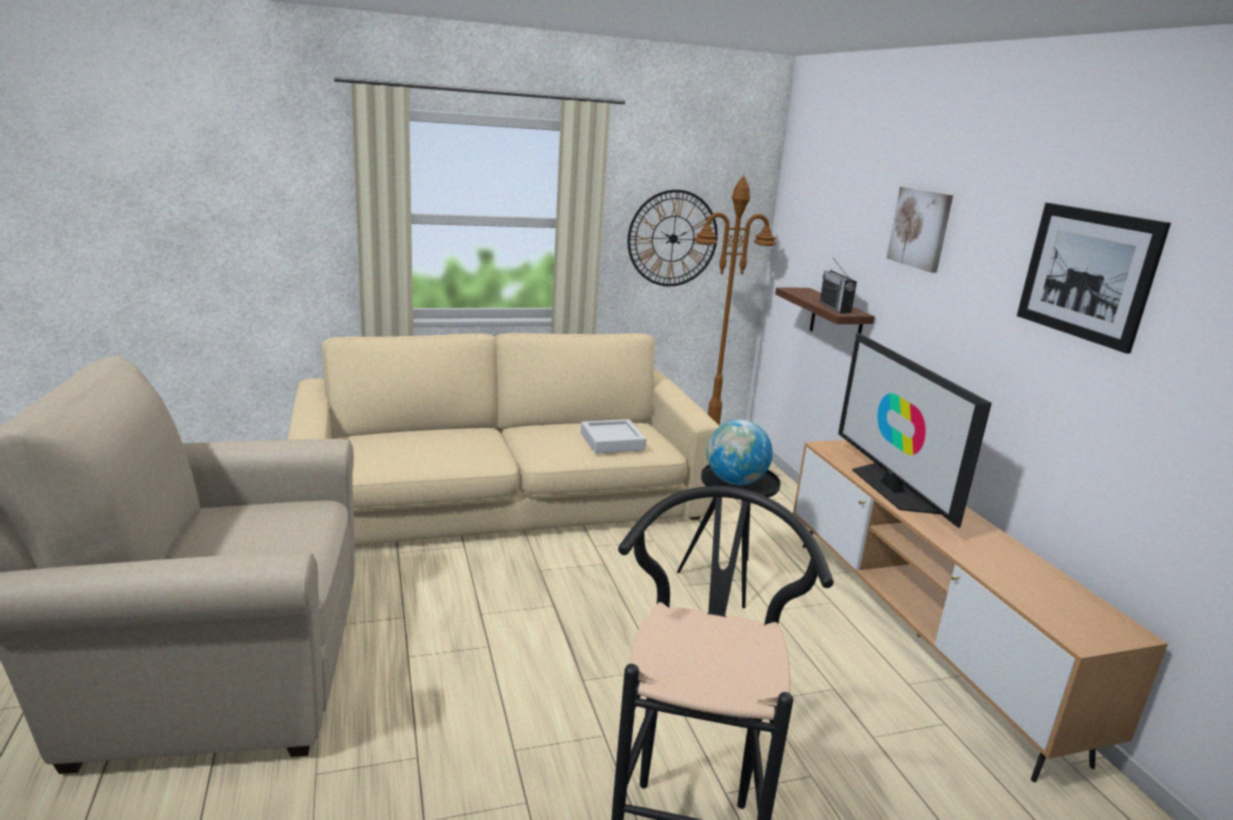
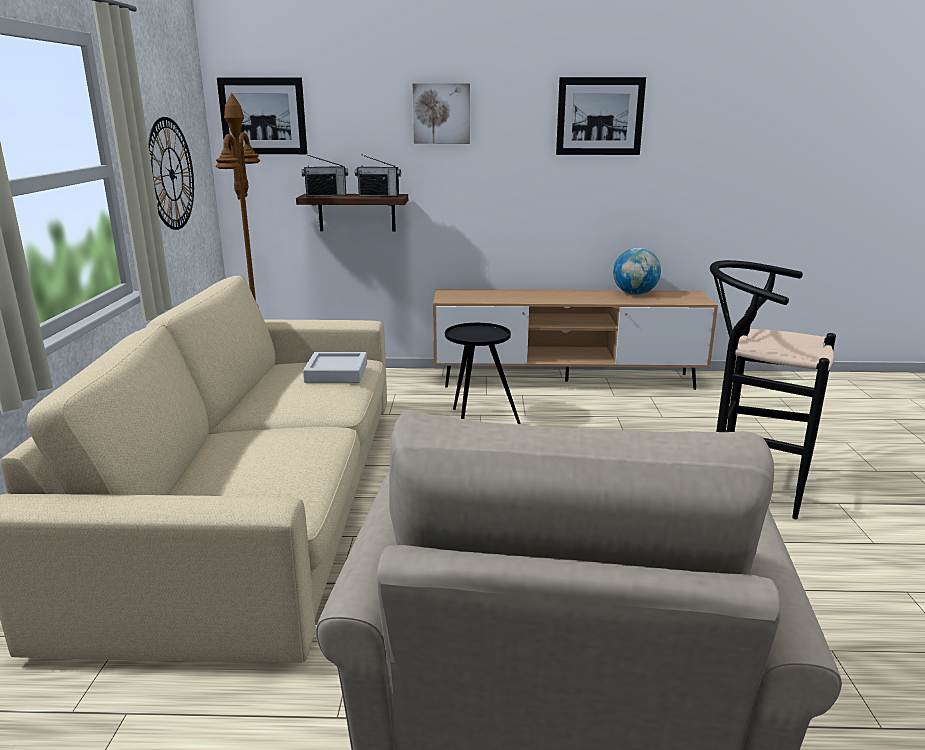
camera: 70 degrees left, 0 degrees up
globe [706,420,773,485] -> globe moved to [613,248,661,295]
television [838,333,992,528] -> none
none -> picture [217,78,307,154]
none -> radio [301,155,348,197]

